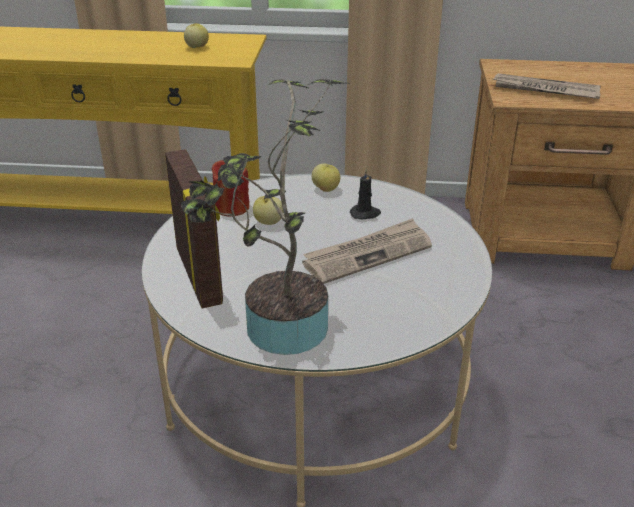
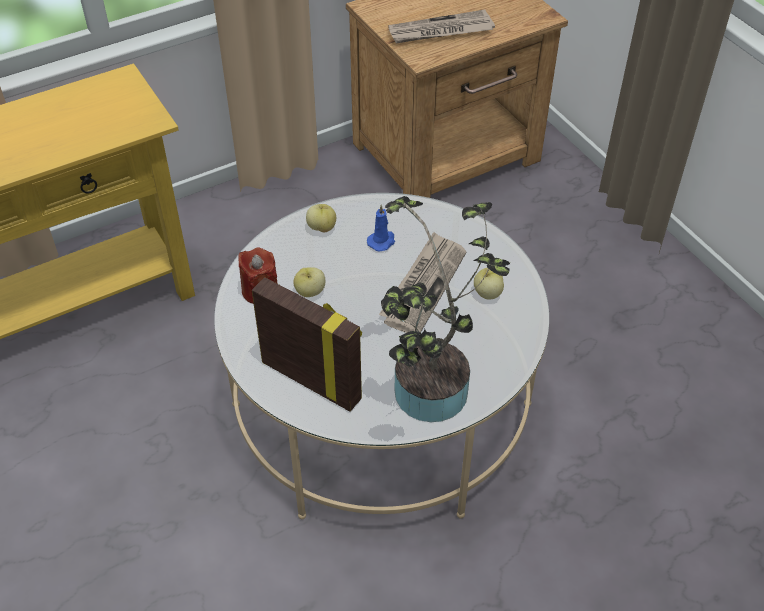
camera: 35 degrees left, 15 degrees up
apple [184,23,209,48] -> apple moved to [474,268,504,300]
black candle [350,168,381,220] -> blue candle [367,204,395,252]

